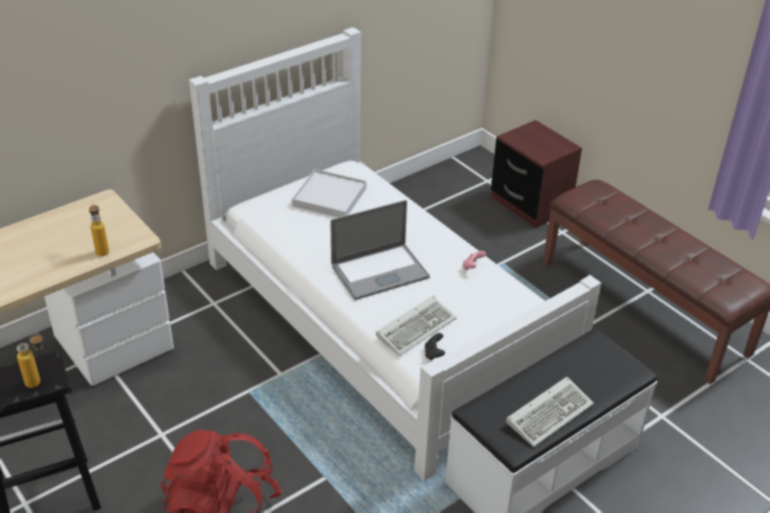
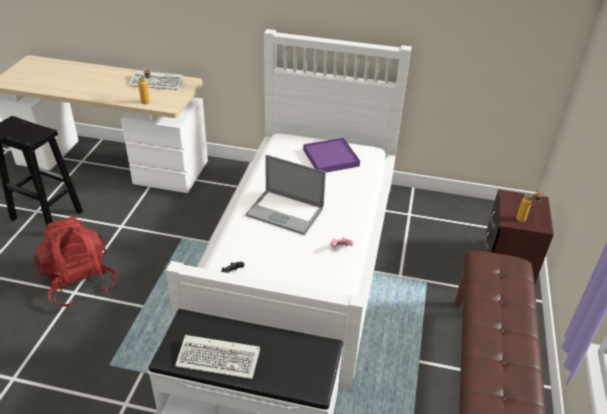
camera: 50 degrees right, 0 degrees up
bottle [17,333,43,388] -> bottle moved to [516,191,544,222]
white tray [292,169,367,217] -> purple tray [303,138,360,173]
keyboard [376,296,457,356] -> keyboard moved to [128,71,184,90]

